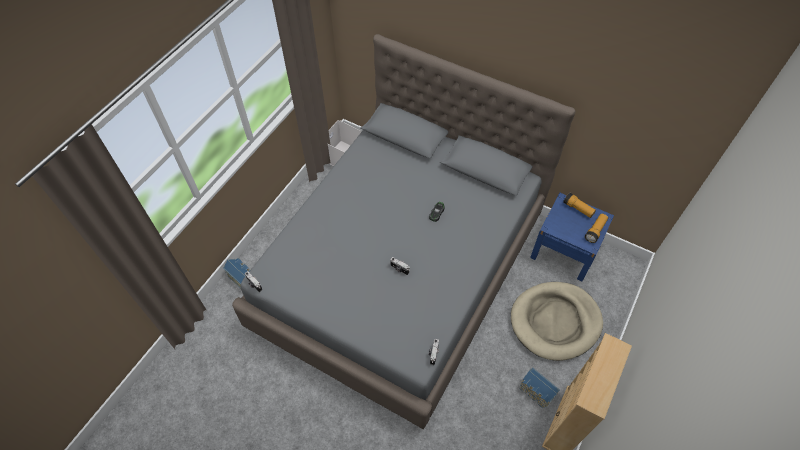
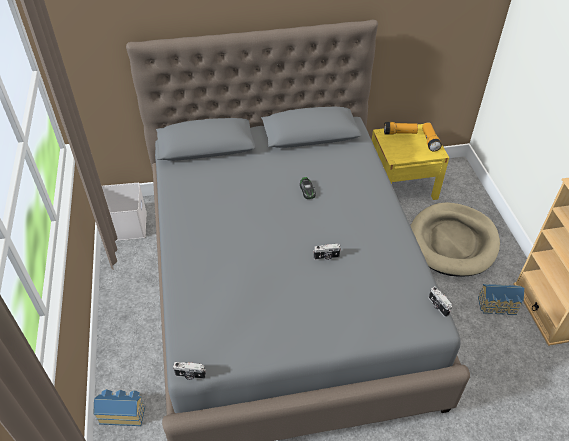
camera: 40 degrees left, 10 degrees down
blue nightstand [530,193,614,281] -> yellow nightstand [372,124,449,200]

